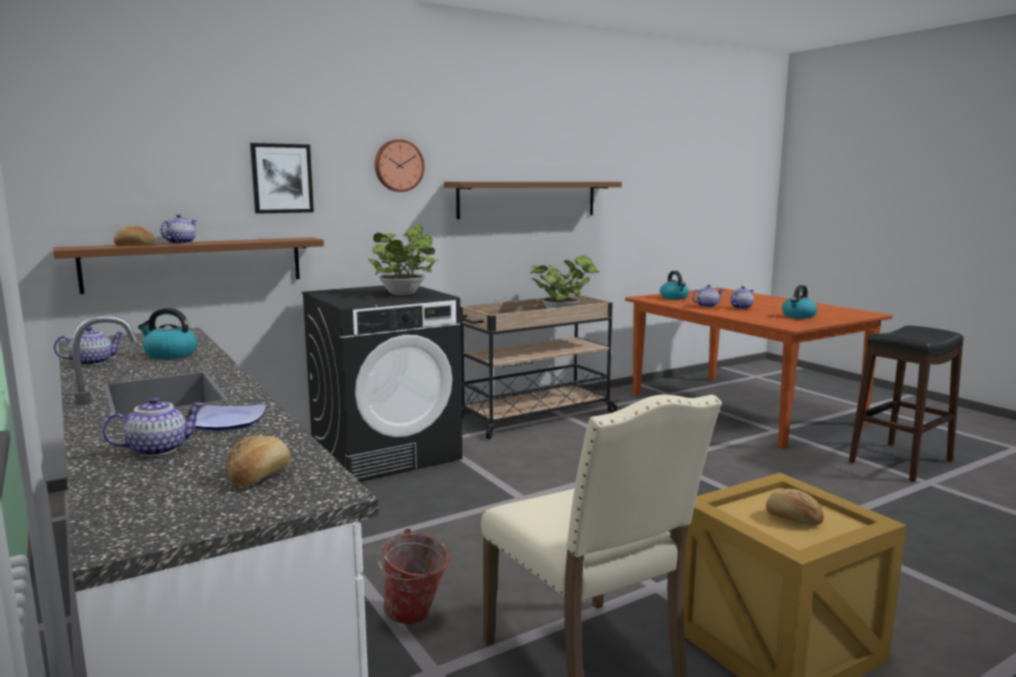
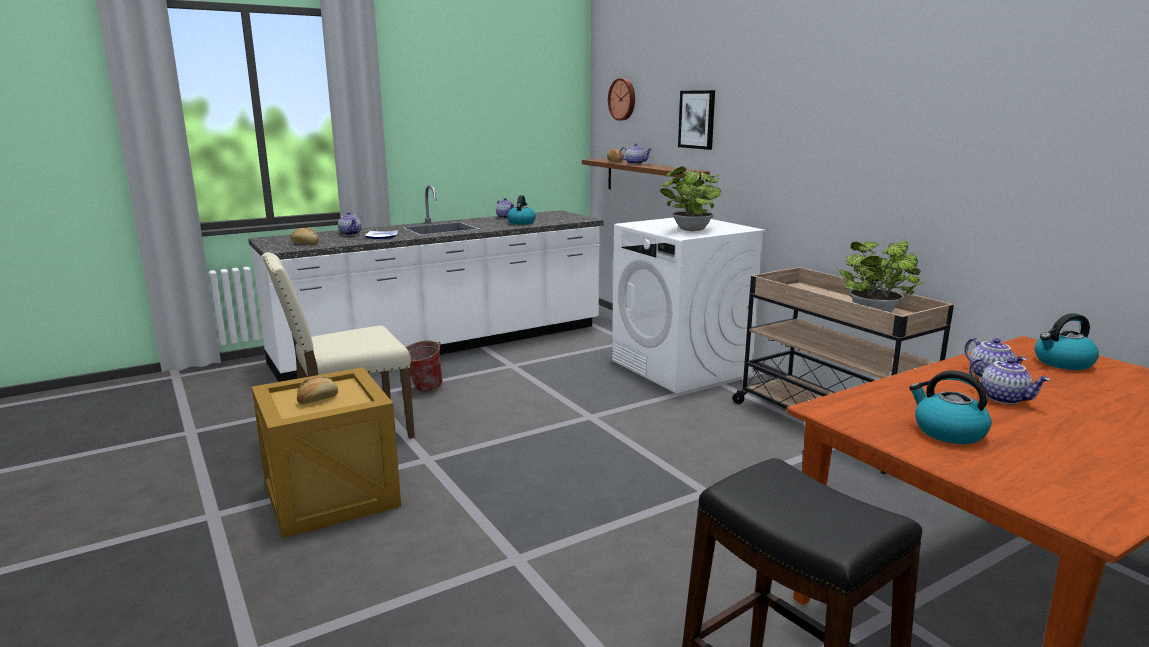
camera: 90 degrees right, 5 degrees up
black washing machine [302,285,462,482] -> white washing machine [612,218,766,393]
wall clock [375,139,425,192] -> wall clock moved to [608,78,635,121]
brown shelf [444,182,622,219] -> none

